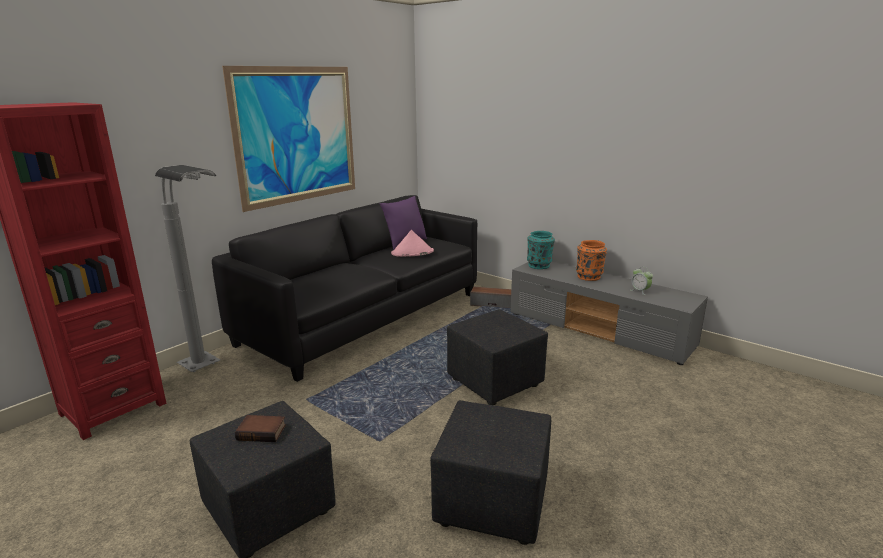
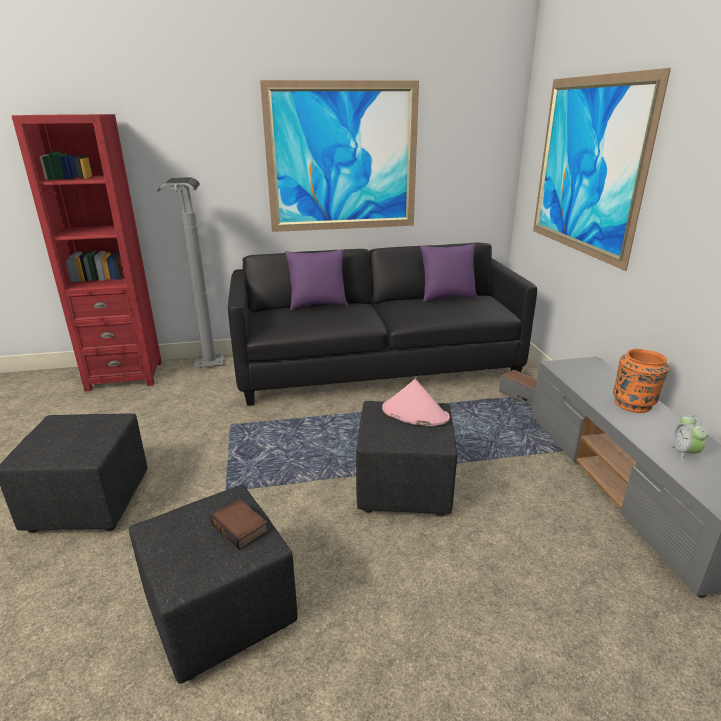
camera: 40 degrees right, 5 degrees up
book [235,415,286,442] -> book moved to [210,499,268,550]
pink hat [391,230,434,257] -> pink hat moved to [382,379,450,426]
turquoise vase [527,231,555,269] -> none
none -> purple pillow [285,249,348,310]
none -> picture [533,68,671,271]

